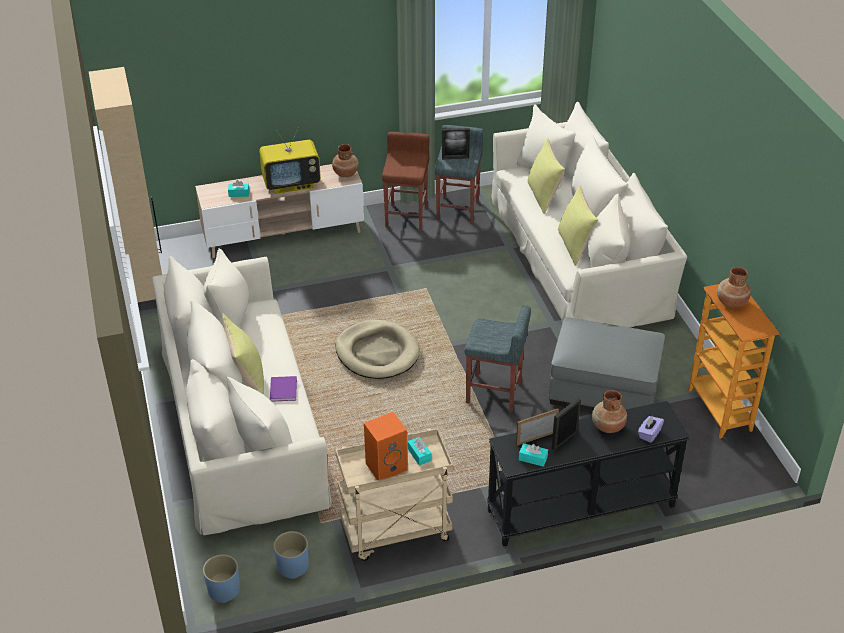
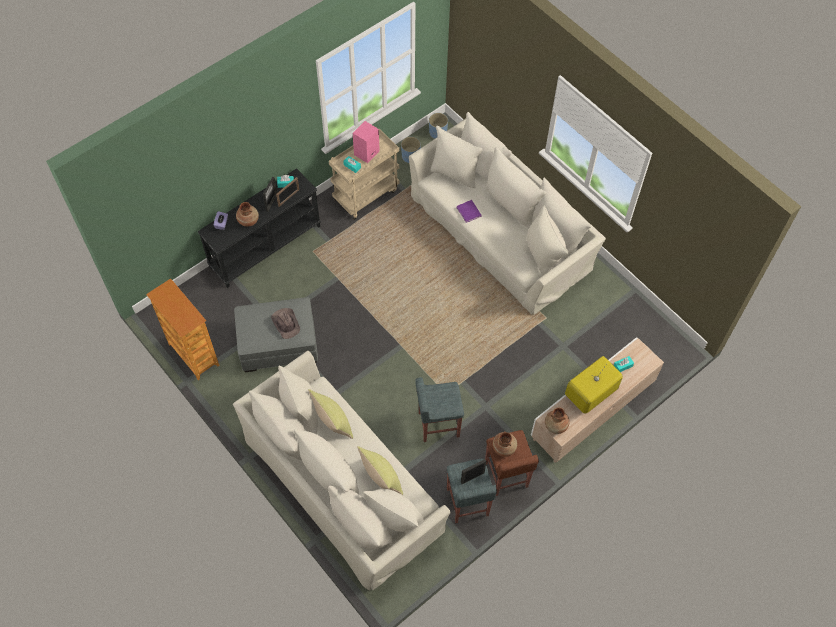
camera: 155 degrees right, 20 degrees up
beige cabinet [89,67,162,312] -> none
yellow pillow [222,313,264,395] -> none
beige dog bed [335,320,420,379] -> none
orange speaker [364,412,408,480] -> pink speaker [353,121,380,163]
grey stool [464,305,531,412] -> grey stool moved to [415,377,464,442]
brown vase [717,267,751,308] -> brown vase moved to [492,431,517,457]
none -> brown hat [271,308,300,339]

